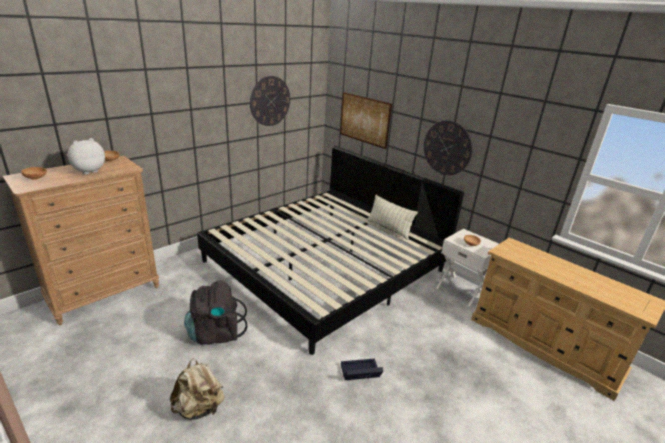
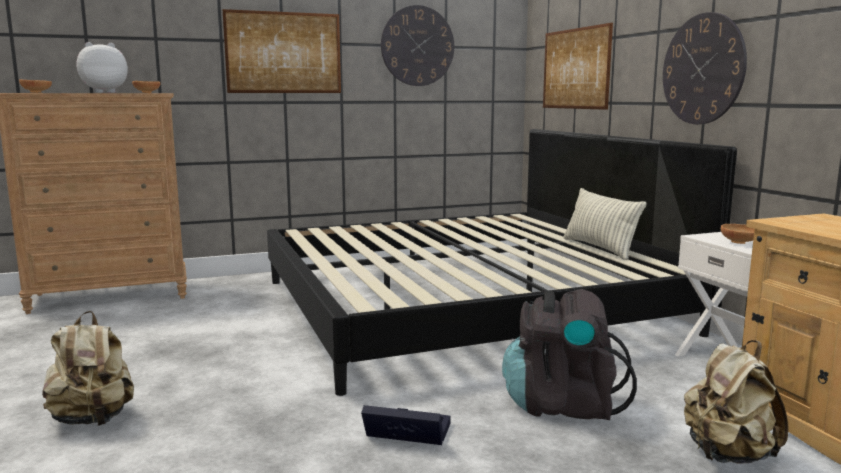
camera: 25 degrees right, 15 degrees down
black backpack [184,280,247,345] -> black backpack moved to [502,289,637,421]
none -> picture [222,9,341,93]
none -> beige backpack [684,340,788,464]

